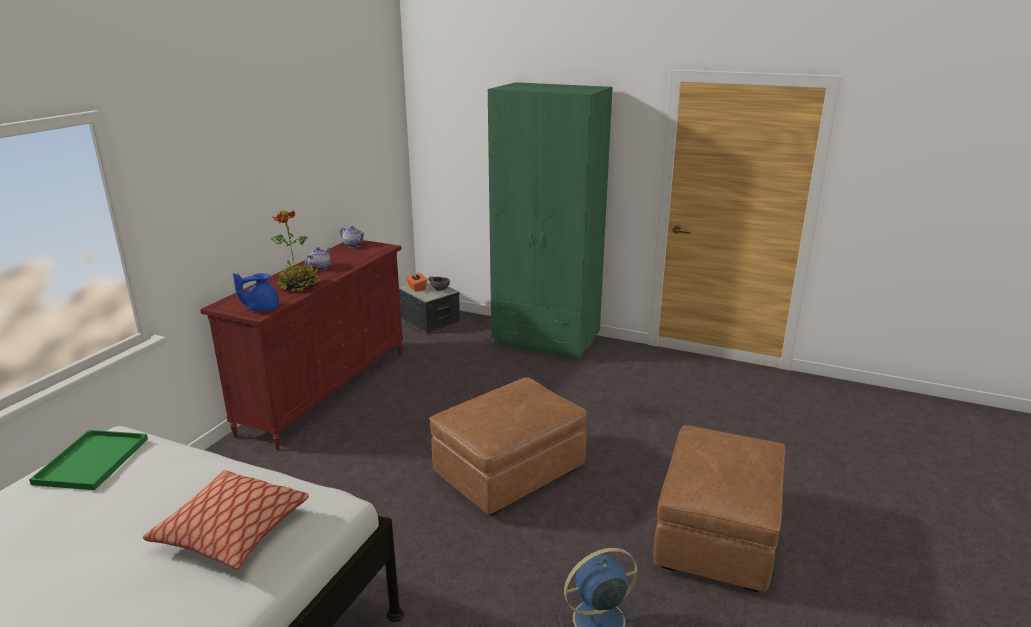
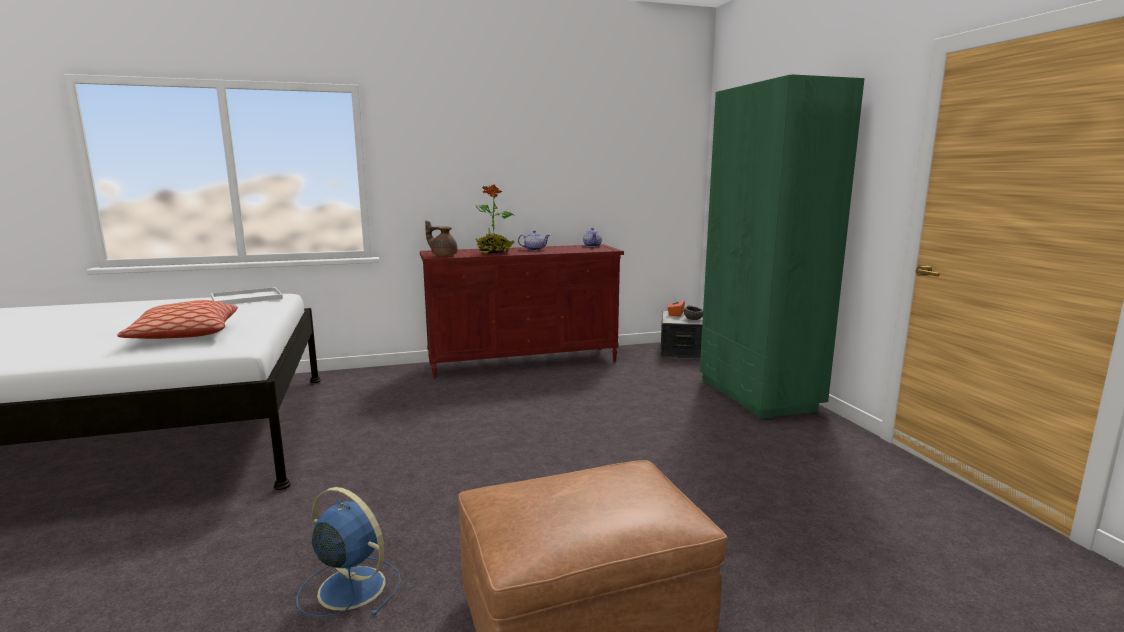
camera: 50 degrees right, 10 degrees down
green tray [29,430,148,490] -> white tray [211,287,283,304]
blue teapot [233,273,279,311] -> brown teapot [425,220,458,256]
brown ottoman [429,377,587,516] -> none

